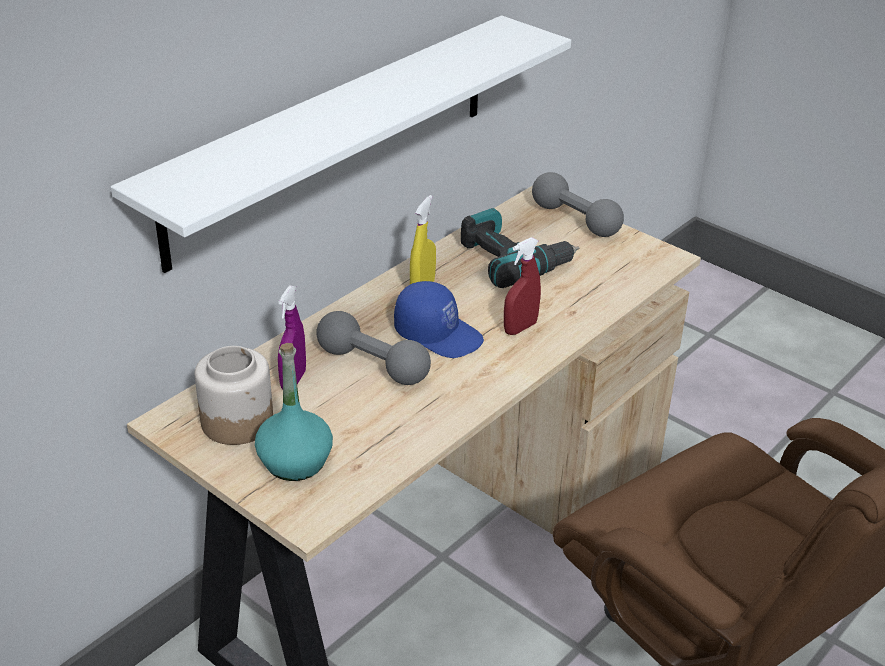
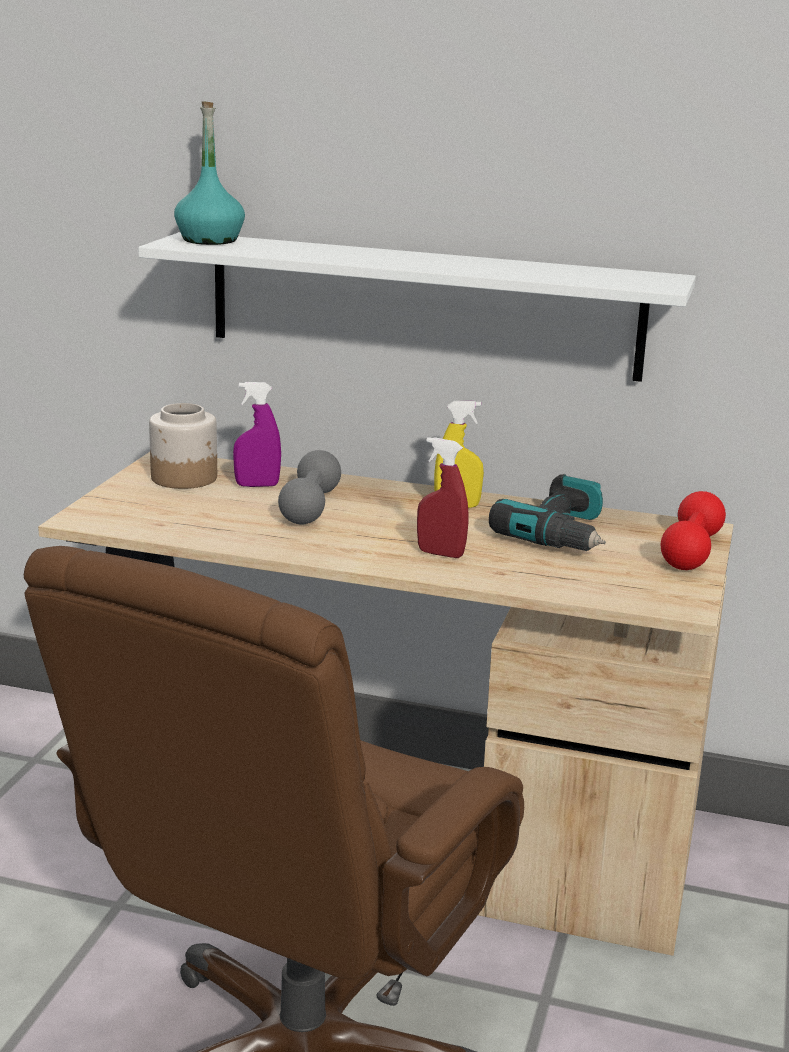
camera: 65 degrees right, 15 degrees down
turquoise bottle [255,343,333,481] -> turquoise bottle moved to [174,101,245,245]
blue cap [394,281,484,358] -> none
grey dumbbell [532,172,624,237] -> red dumbbell [661,491,726,570]

